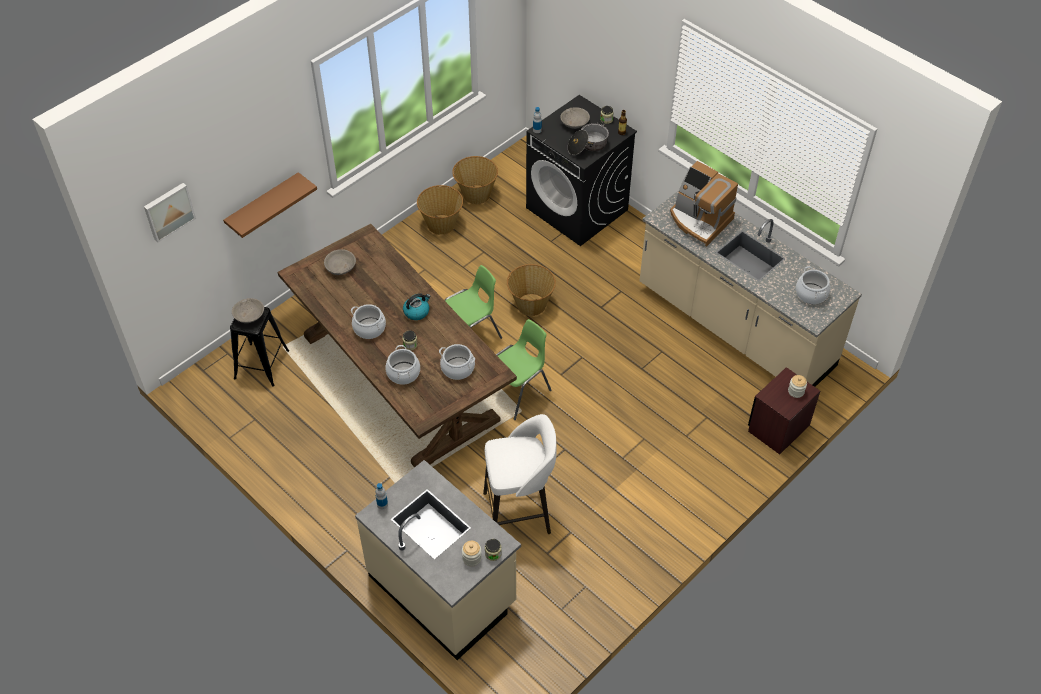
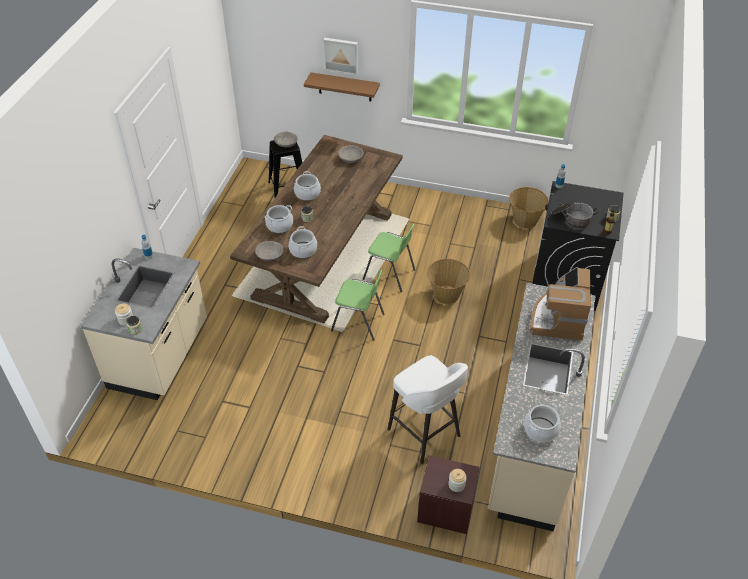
camera: 60 degrees right, 5 degrees down
picture [144,183,196,242] -> picture moved to [323,38,358,75]
kettle [403,293,431,320] -> none
basket [417,185,463,235] -> none
white stool [483,414,556,534] -> white stool moved to [388,355,468,464]
grey bowl [560,107,590,129] -> grey bowl moved to [255,241,284,261]

